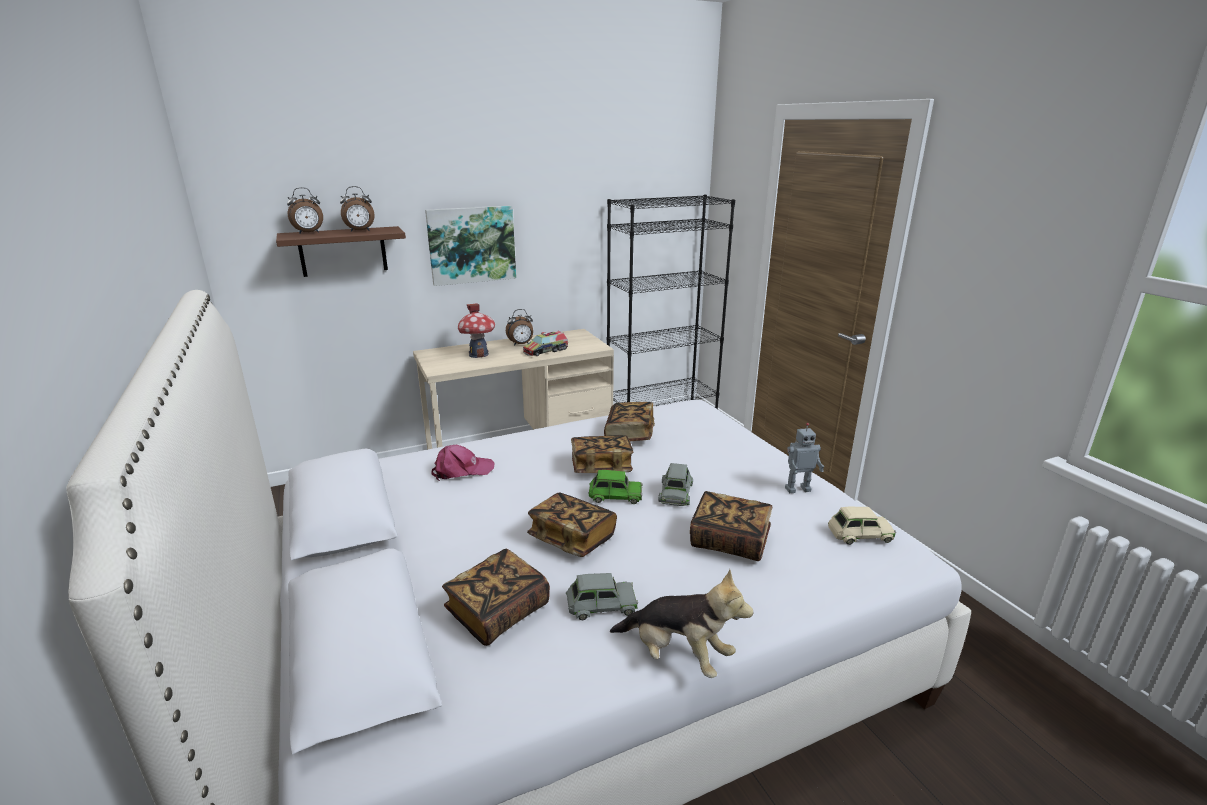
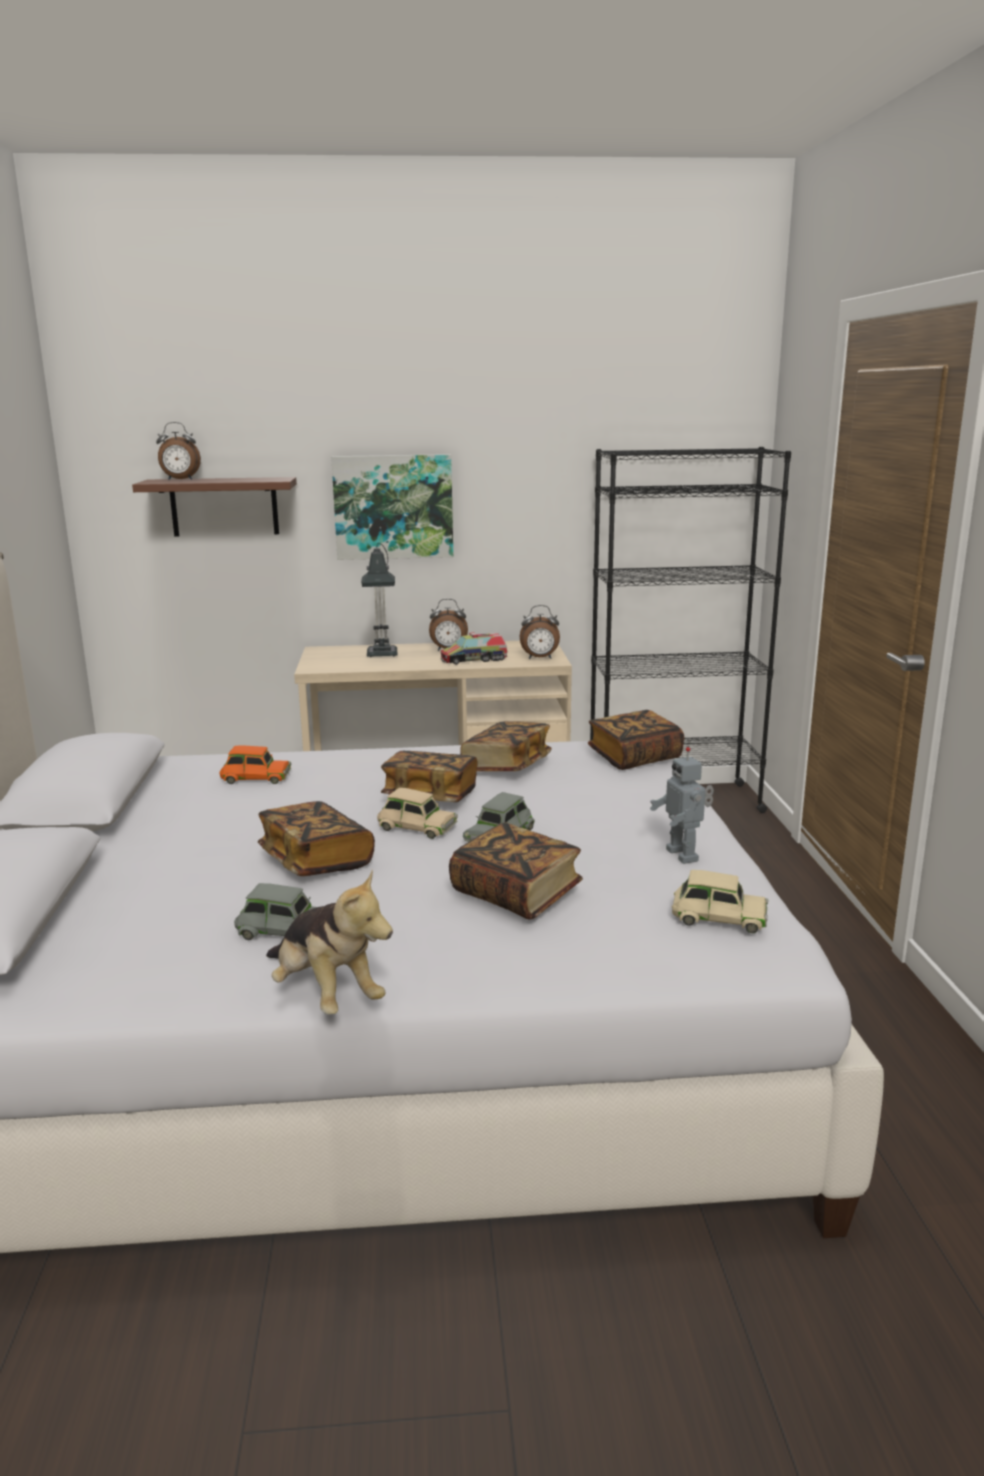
camera: 20 degrees right, 5 degrees down
alarm clock [340,186,374,232] -> alarm clock moved to [520,605,560,659]
pink cap [431,445,494,481] -> orange toy car [219,745,291,784]
book [442,549,550,646] -> book moved to [588,710,684,770]
toy house [458,303,495,358] -> table lamp [361,543,397,657]
green toy car [588,470,642,504] -> beige toy car [377,788,458,839]
toy robot [785,423,824,493] -> toy robot turned 60 degrees clockwise [650,747,714,864]

